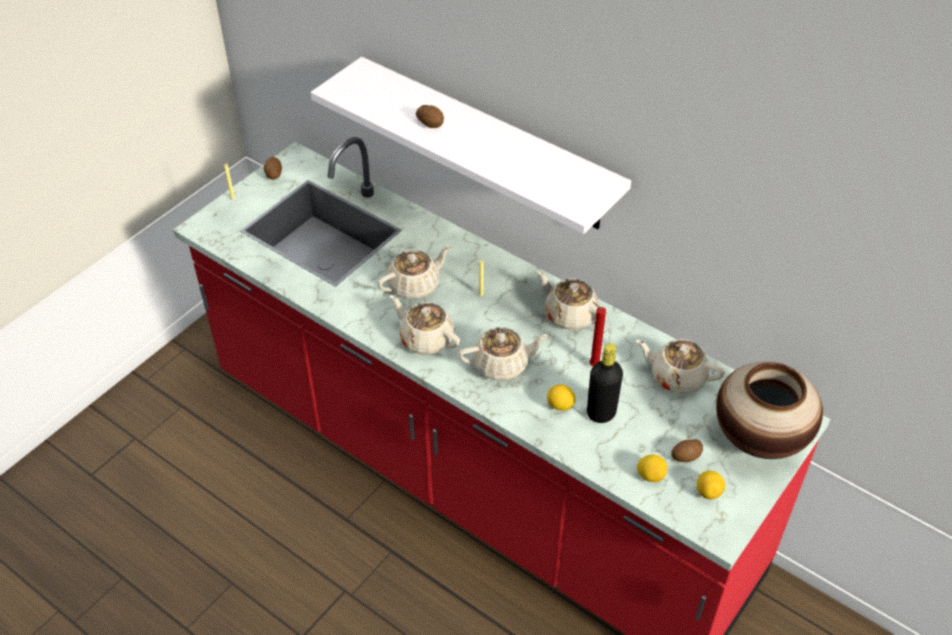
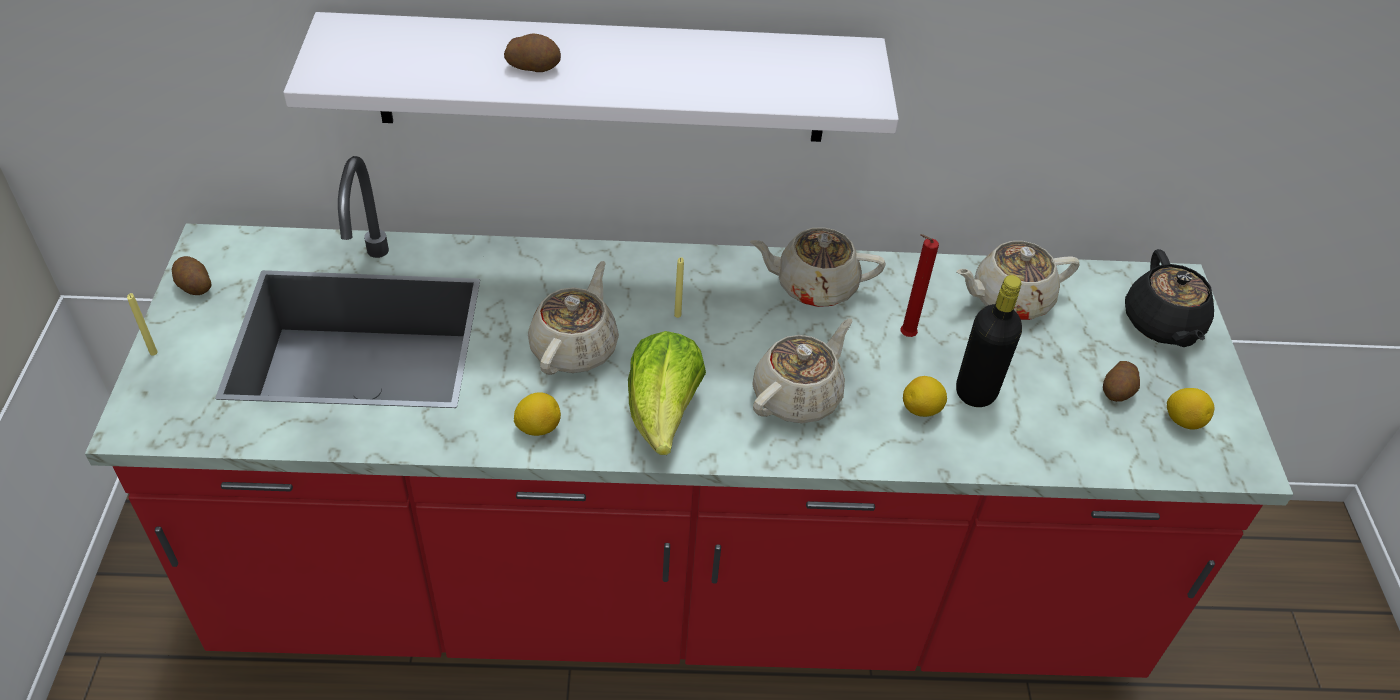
camera: 40 degrees left, 0 degrees up
beige teapot [390,295,460,355] -> lettuce [628,331,706,455]
lemon [637,454,667,482] -> lemon moved to [514,392,561,436]
vase [716,362,823,459] -> black teapot [1125,249,1214,347]

